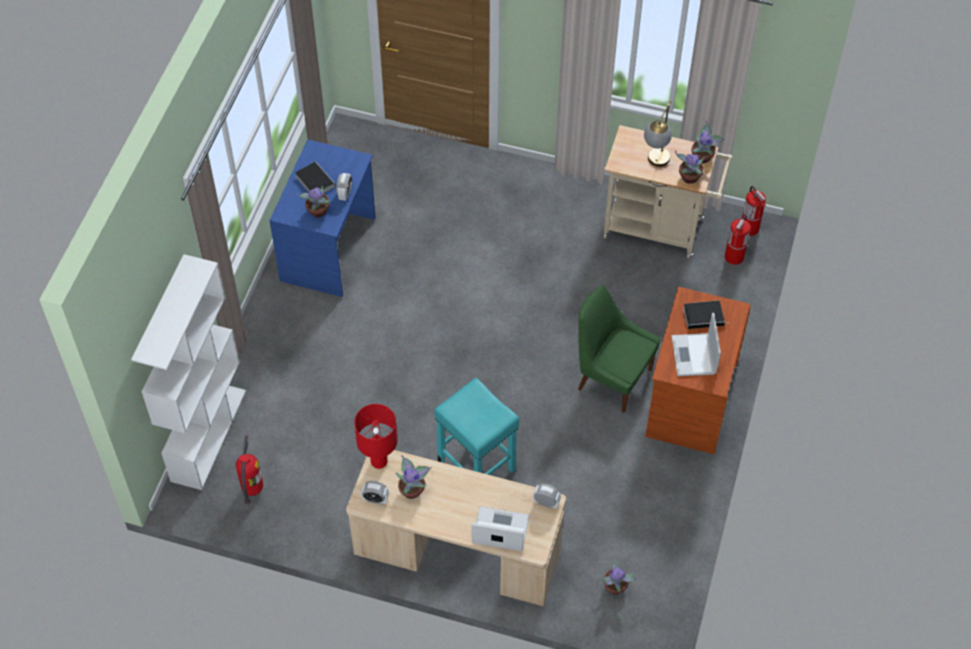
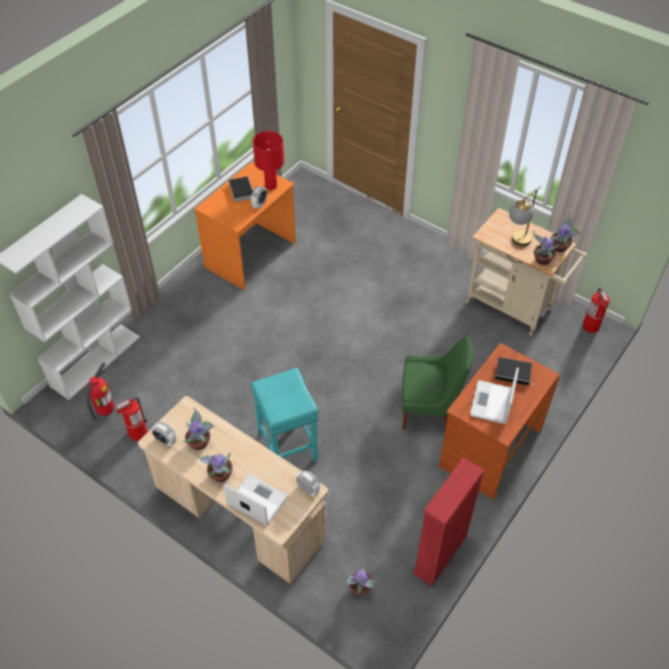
camera: 20 degrees right, 5 degrees down
blue desk [269,140,376,297] -> orange desk [194,162,296,290]
potted plant [297,186,331,217] -> potted plant moved to [197,452,233,482]
red table lamp [354,404,398,469] -> red table lamp moved to [253,131,284,190]
green chair [578,285,660,413] -> green chair turned 135 degrees clockwise [402,336,474,430]
fire extinguisher [725,215,751,265] -> fire extinguisher moved to [116,397,147,441]
none -> red bookcase [413,457,484,586]

